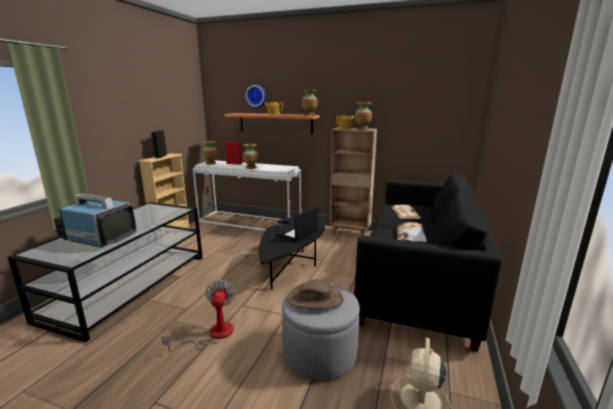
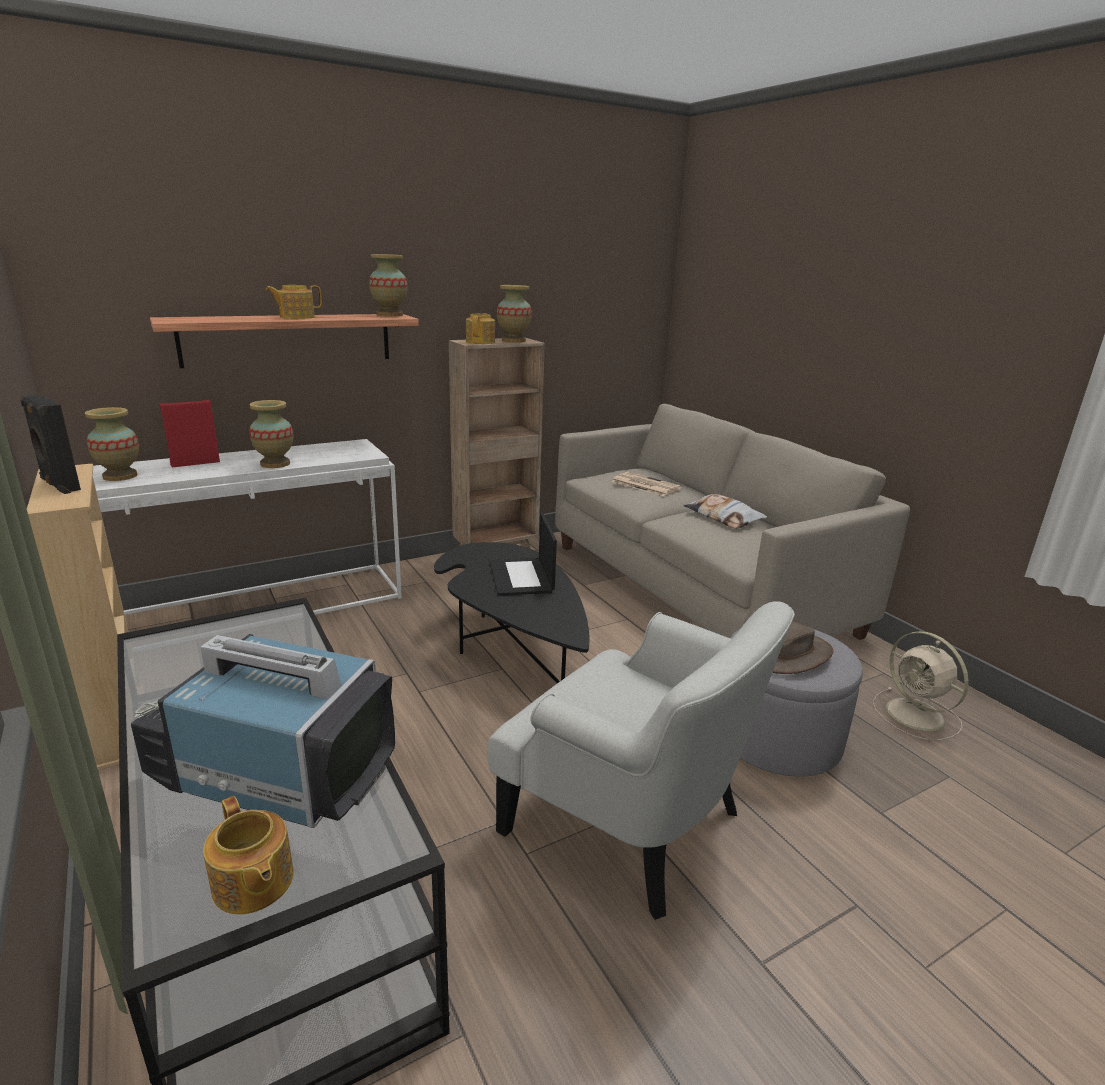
camera: 50 degrees left, 5 degrees up
television [54,194,136,248] -> television turned 45 degrees clockwise [131,634,395,828]
fan [162,280,235,352] -> white armchair [487,601,795,920]
wall clock [246,84,266,108] -> none
black sofa [354,173,502,352] -> beige sofa [555,404,910,640]
none -> teapot [203,796,294,915]

